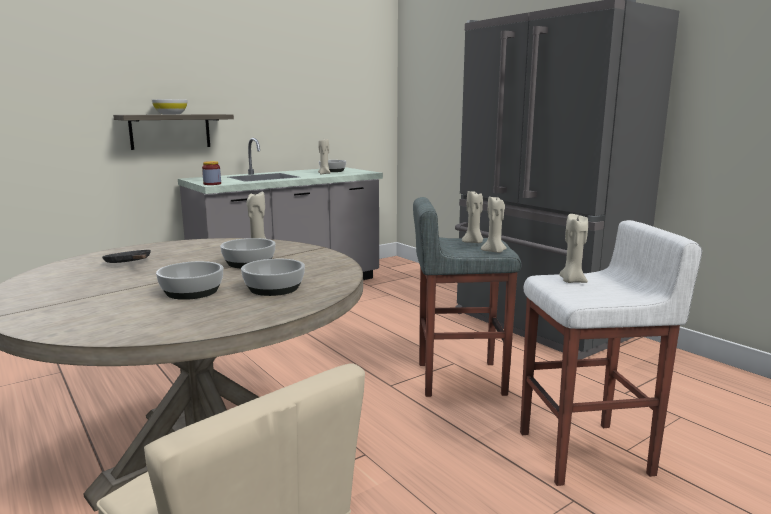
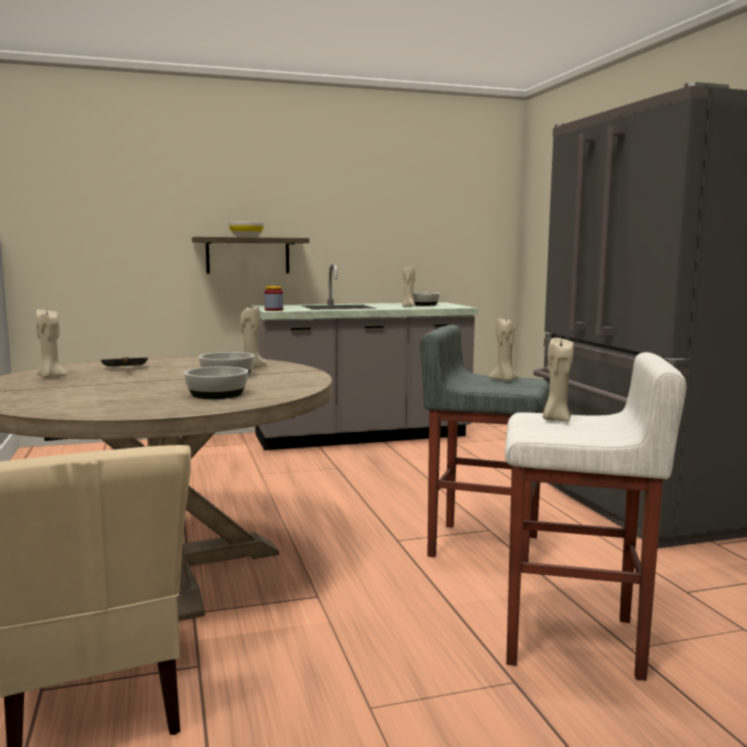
camera: 20 degrees right, 5 degrees down
bowl [156,261,223,300] -> none
beige candle [481,197,507,253] -> beige candle moved to [36,310,67,378]

